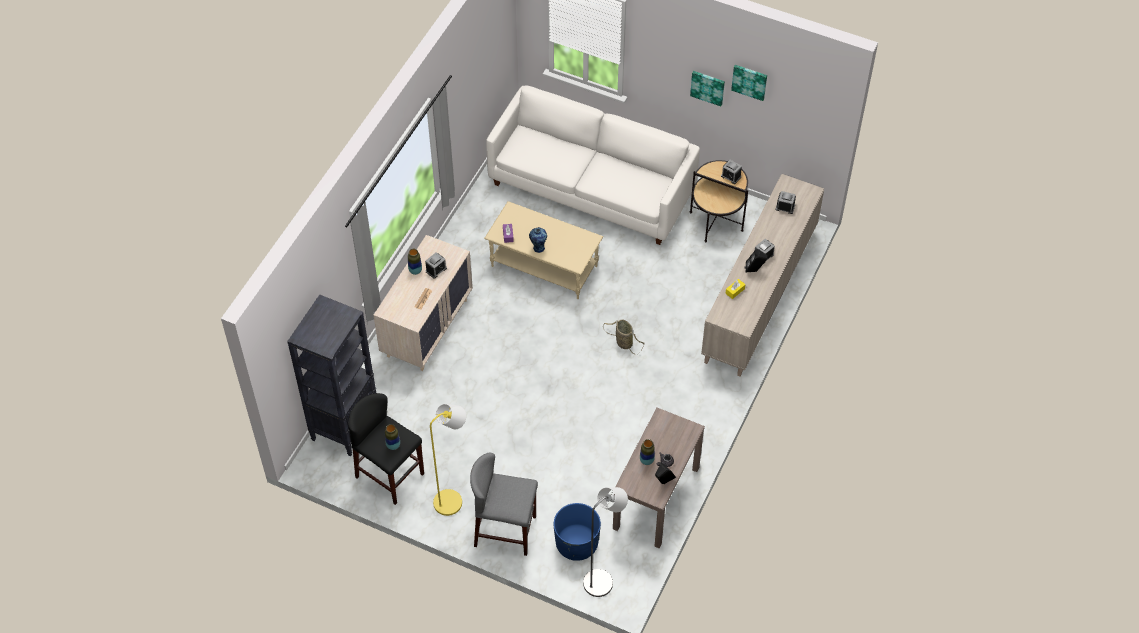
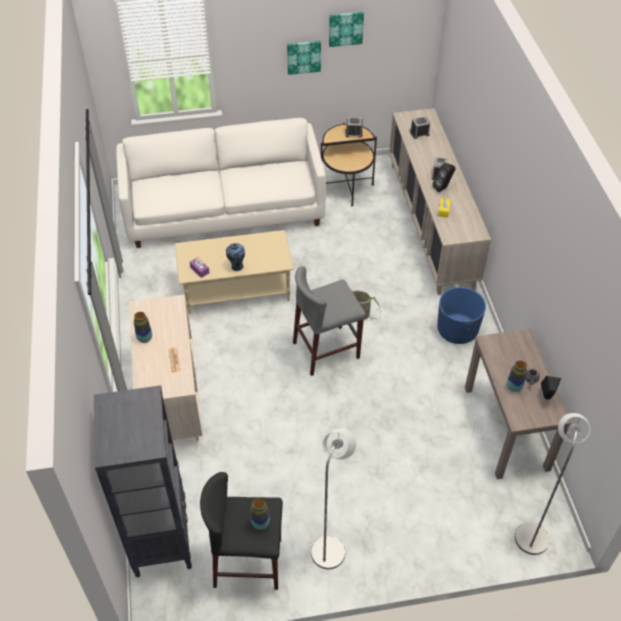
camera: 35 degrees left, 5 degrees down
alarm clock [425,253,447,279] -> none
yellow floor lamp [430,404,466,516] -> grey floor lamp [311,428,356,569]
grey stool [470,453,538,556] -> grey stool moved to [293,266,366,376]
blue planter [554,503,601,561] -> blue planter moved to [437,287,486,344]

